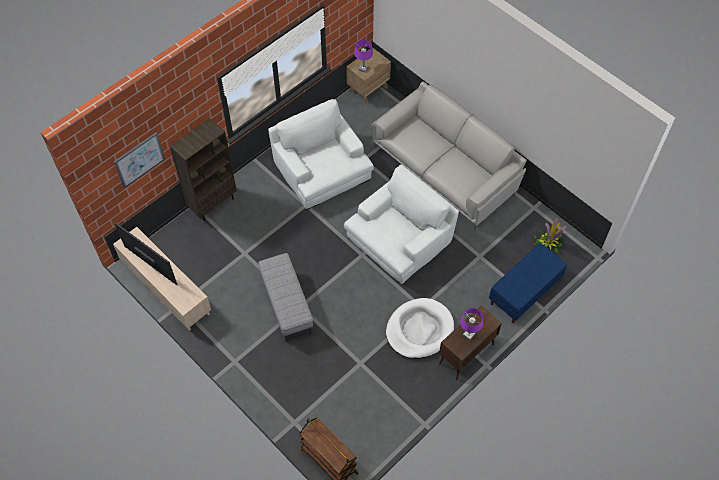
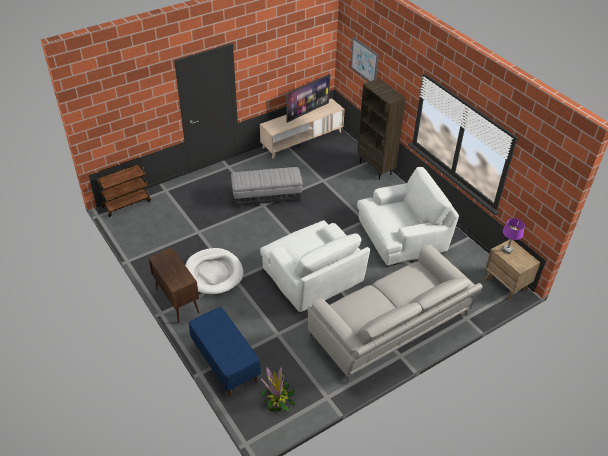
camera: 100 degrees right, 15 degrees down
purple table lamp [460,308,483,340] -> none

